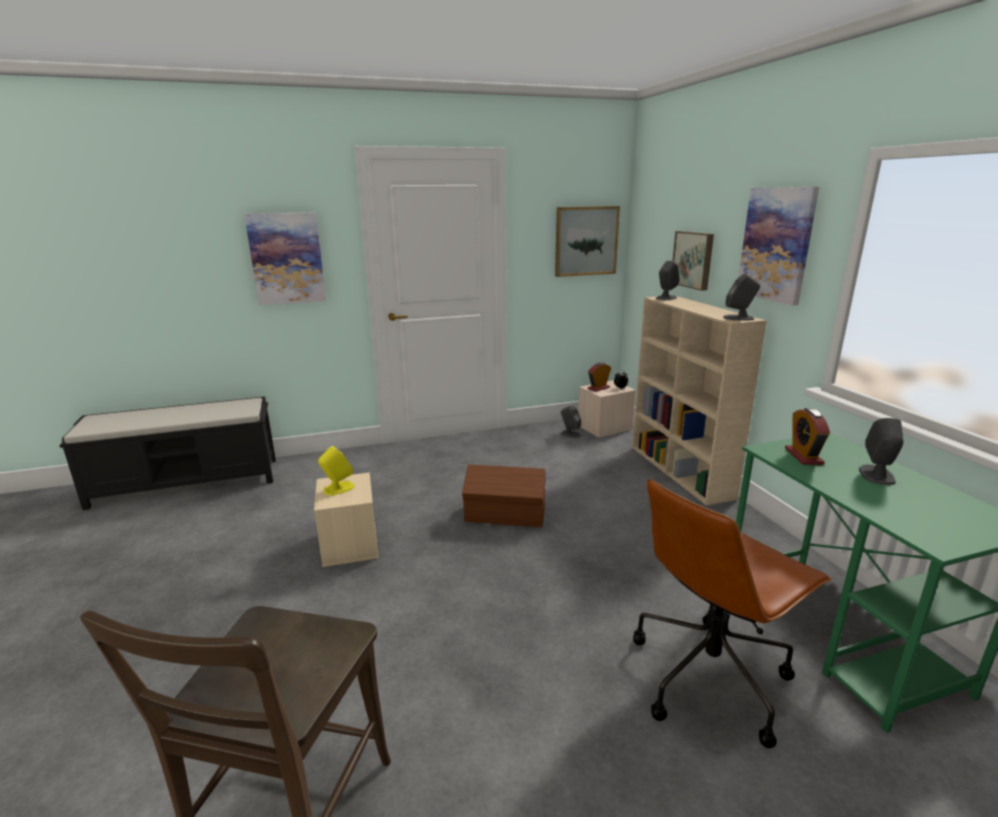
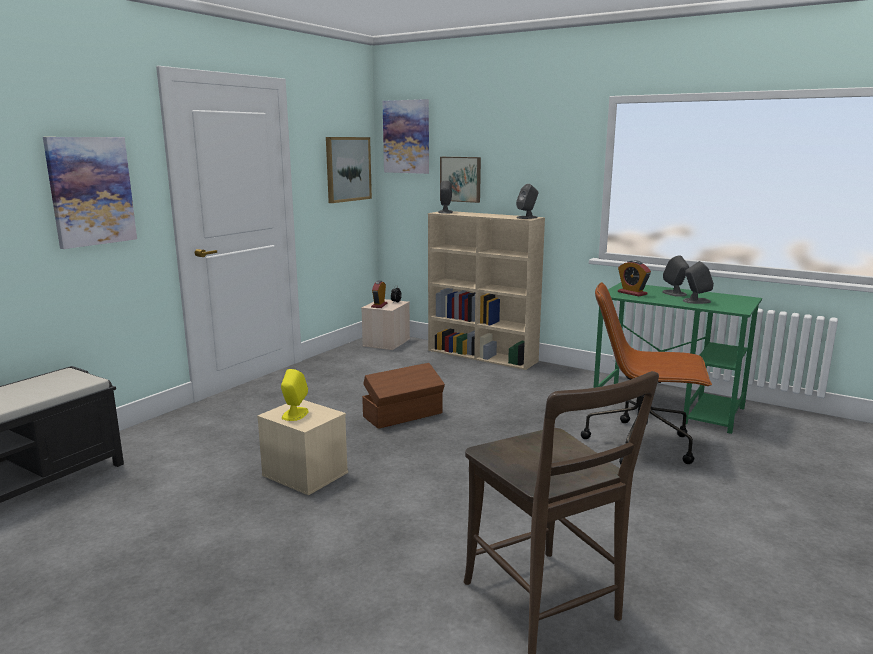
camera: 40 degrees left, 5 degrees down
grey speaker [560,405,581,438] -> grey speaker moved to [683,261,714,304]
brown office chair [633,478,832,748] -> brown office chair turned 90 degrees clockwise [581,282,712,464]
picture [738,187,819,305] -> picture moved to [383,99,429,174]

